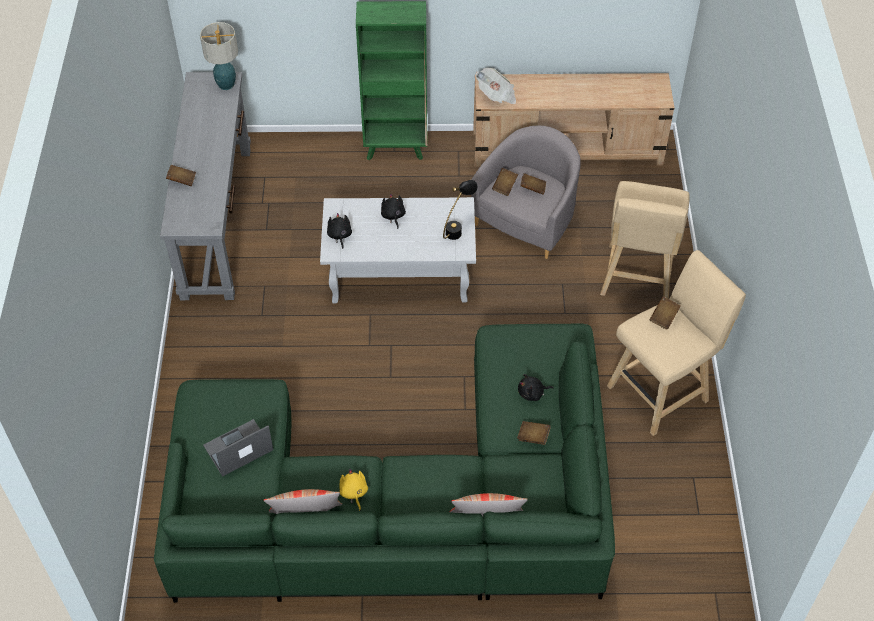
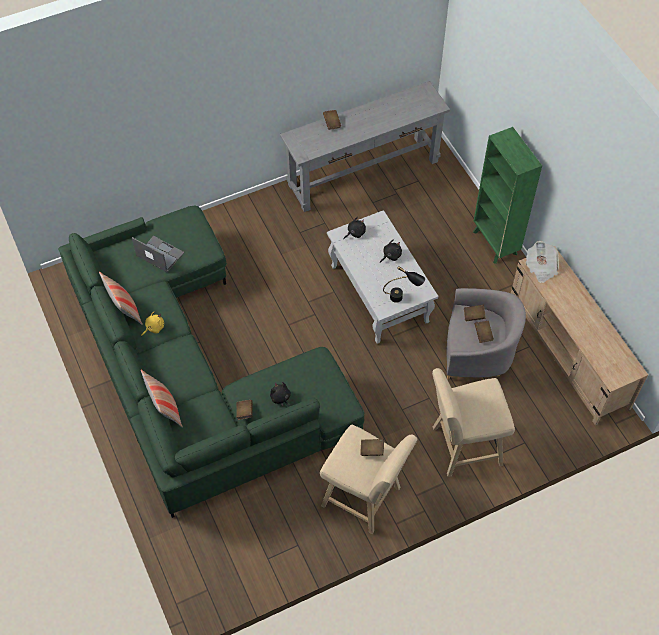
camera: 65 degrees right, 5 degrees up
table lamp [200,22,238,90] -> none

